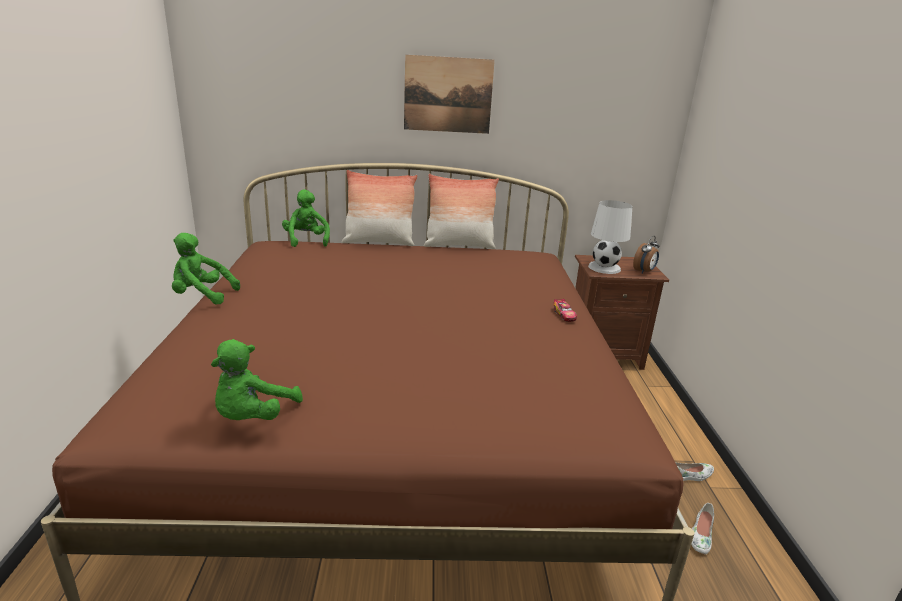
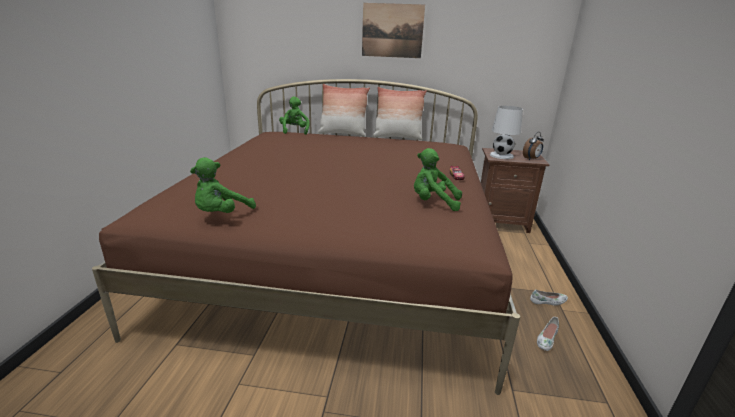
camera: 10 degrees right, 0 degrees up
green plush toy [172,233,240,305] -> green plush toy moved to [414,148,462,211]

